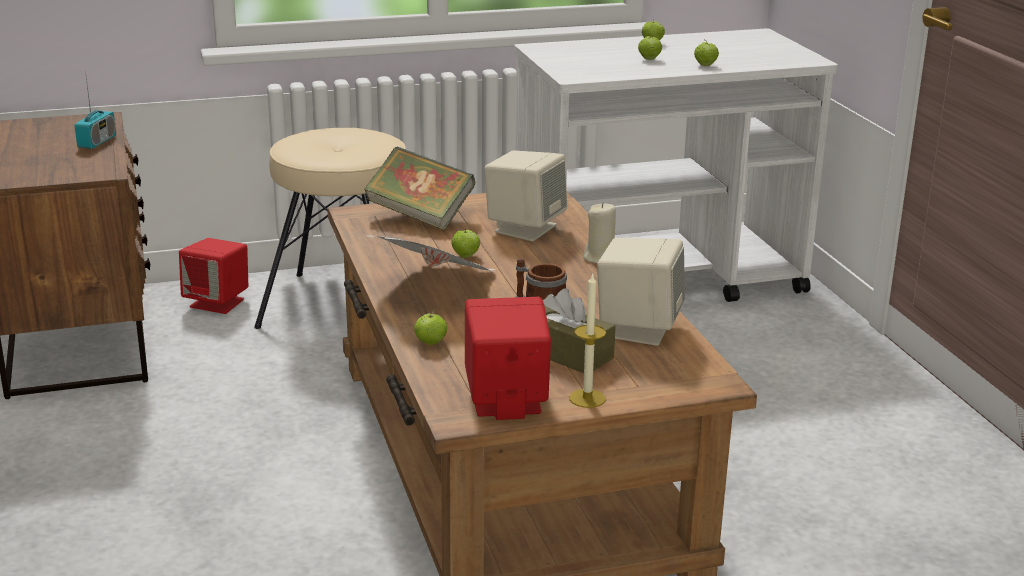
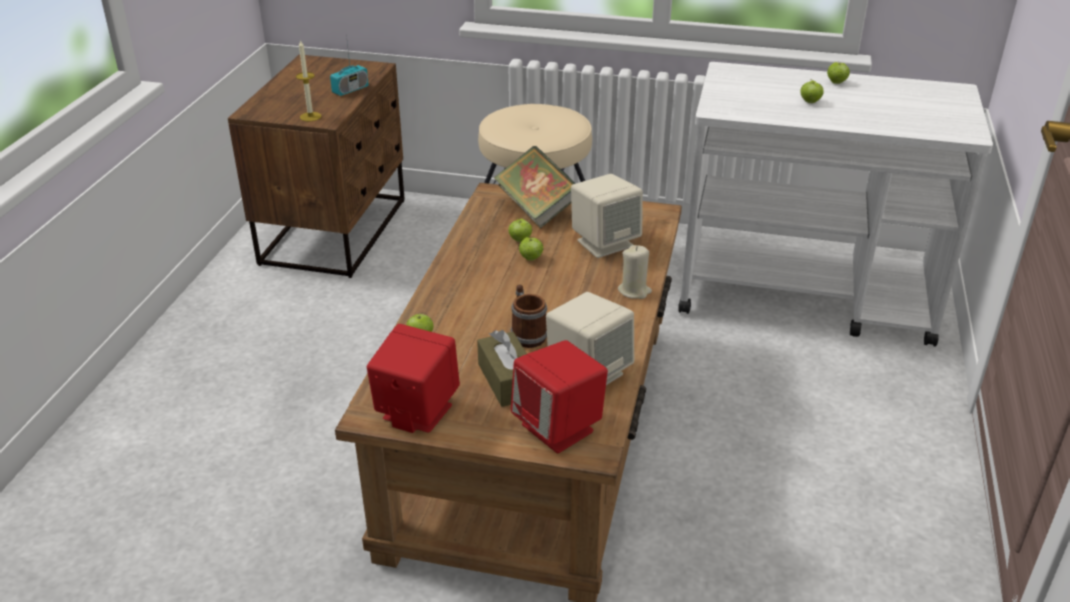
camera: 30 degrees right, 10 degrees up
red speaker [179,238,248,314] -> red speaker moved to [511,340,608,453]
newspaper [367,235,495,272] -> none
candle [569,273,606,408] -> candle moved to [296,39,322,122]
apple [694,40,719,66] -> apple moved to [508,218,532,242]

